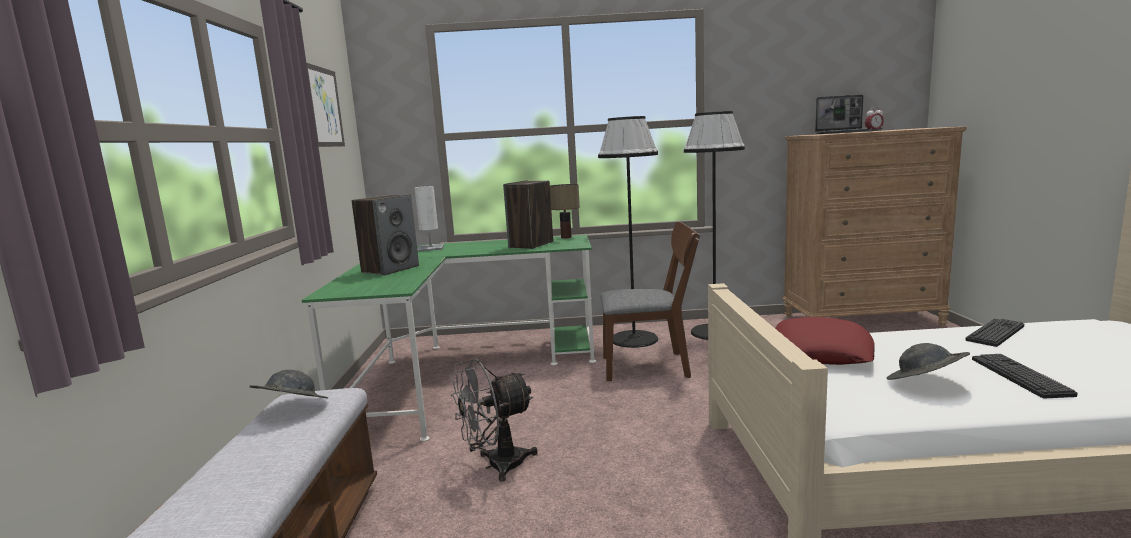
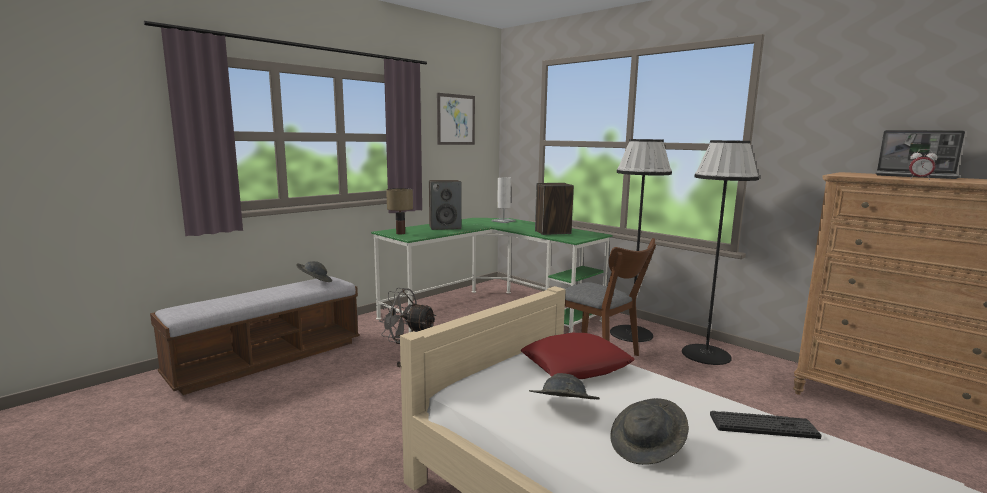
camera: 45 degrees right, 0 degrees up
table lamp [550,184,580,238] -> table lamp moved to [386,188,413,235]
keyboard [972,354,1077,398] -> grey hat [610,398,689,465]

